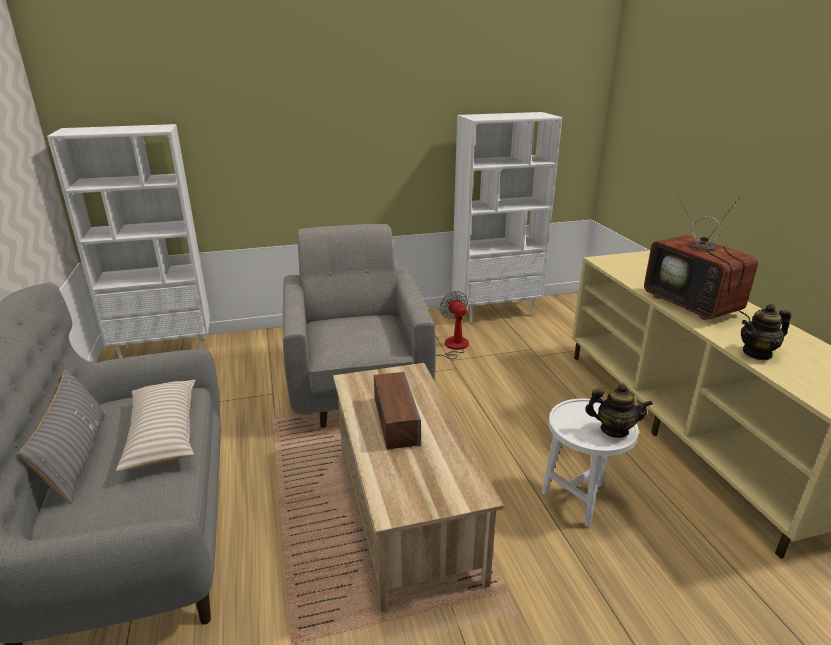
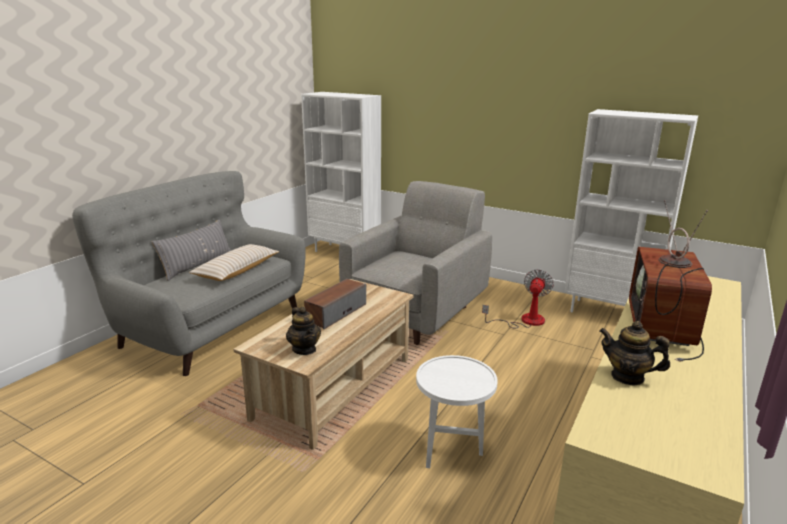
camera: 45 degrees right, 5 degrees down
teapot [585,383,653,438] -> teapot moved to [286,307,321,355]

